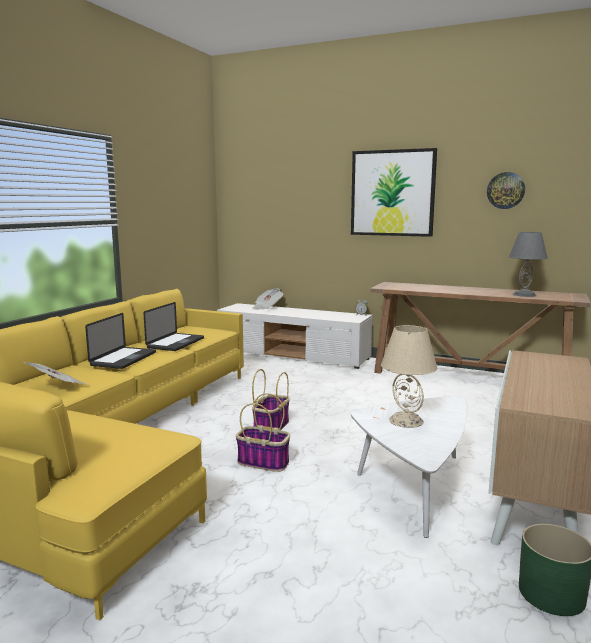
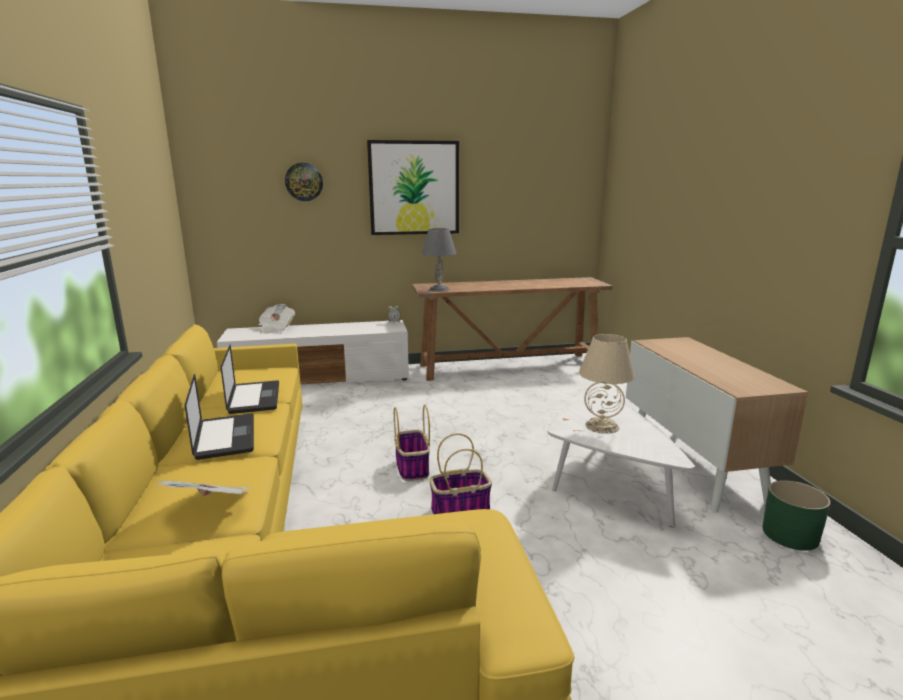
camera: 35 degrees left, 5 degrees up
wall clock [487,172,525,209] -> wall clock moved to [285,163,323,201]
grey table lamp [509,232,548,297] -> grey table lamp moved to [422,228,456,292]

